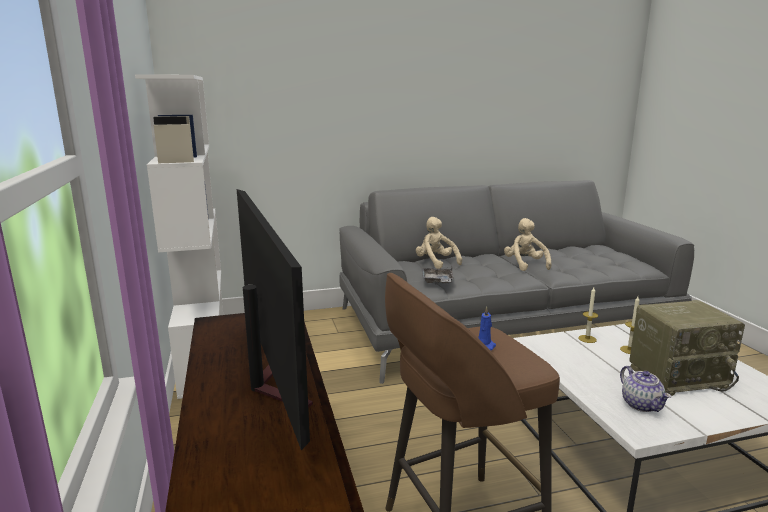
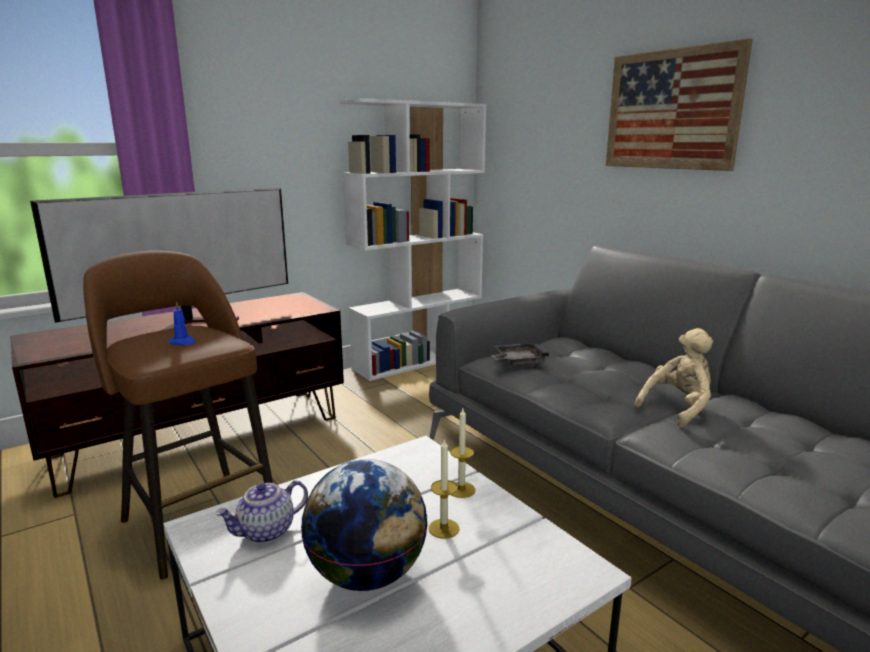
camera: 70 degrees right, 0 degrees up
beige plush toy [416,217,462,269] -> none
radio [629,300,745,396] -> globe [301,459,428,591]
none -> picture [606,38,753,171]

